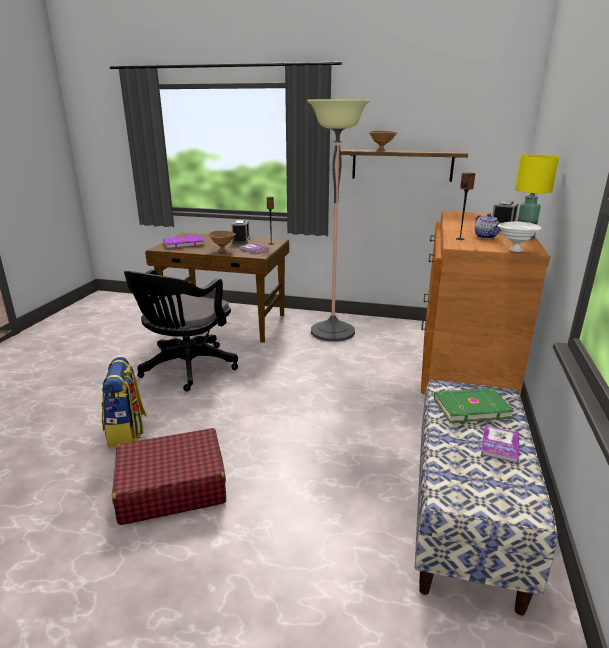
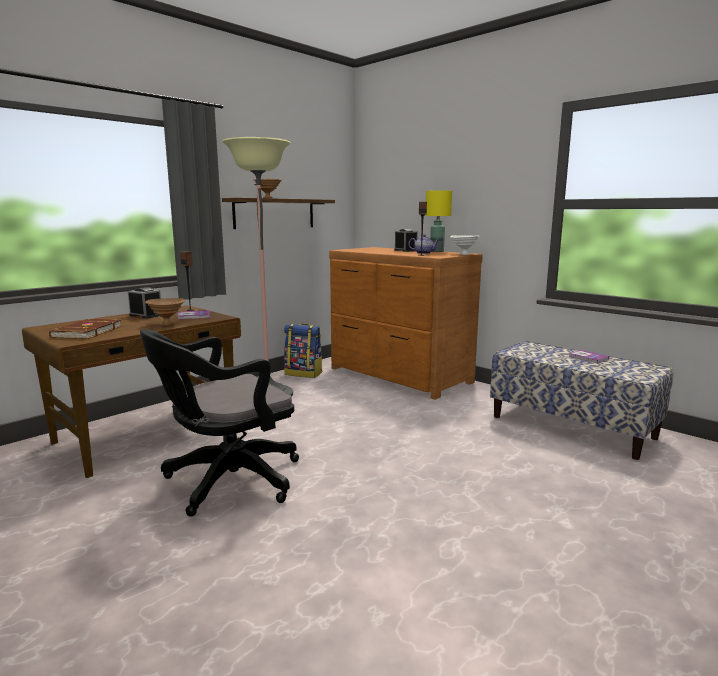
camera: 60 degrees left, 10 degrees down
backpack [101,357,147,447] -> backpack moved to [284,324,322,378]
red suitcase [112,428,226,525] -> none
black office chair [124,270,238,391] -> black office chair turned 90 degrees clockwise [140,329,299,516]
purple book [163,235,204,249] -> brown book [49,319,122,339]
green book [434,388,515,423] -> none

